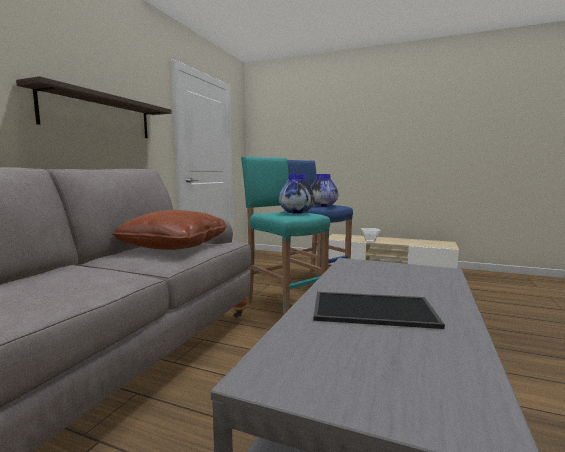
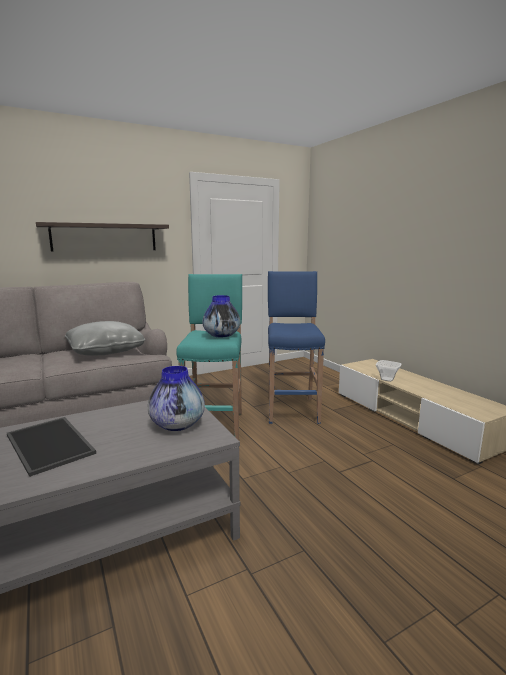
camera: 40 degrees right, 5 degrees up
brown pillow [112,210,227,250] -> grey pillow [65,321,146,355]
vase [310,174,338,207] -> vase moved to [148,366,205,431]

